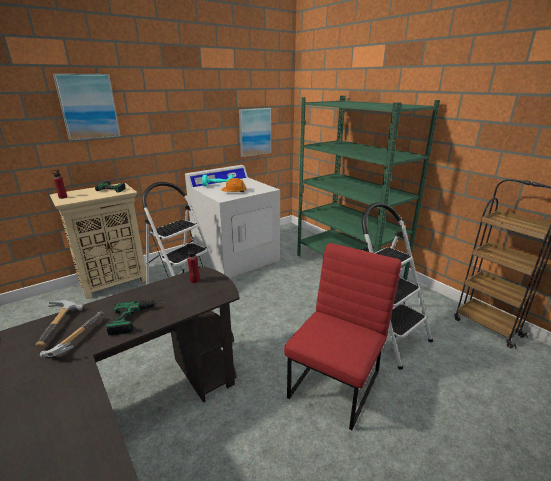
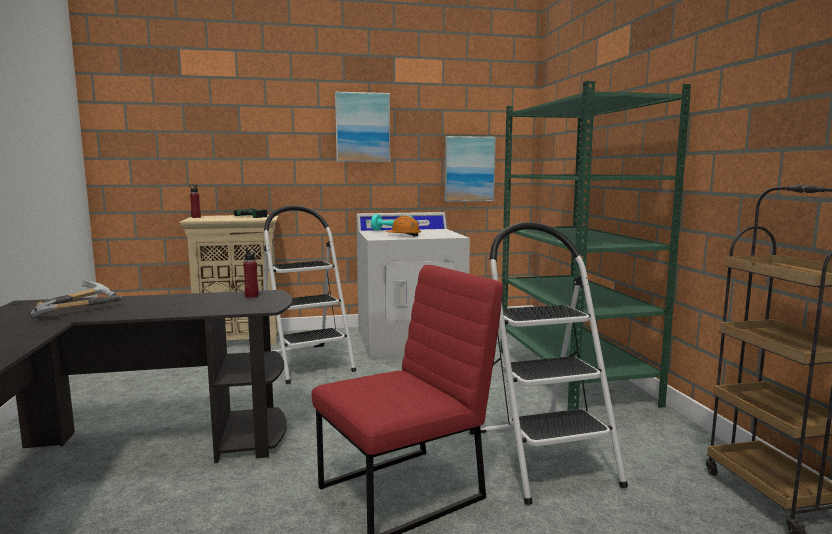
camera: 25 degrees right, 15 degrees down
picture [53,73,121,141] -> picture moved to [335,92,390,162]
power drill [106,300,165,336] -> none

